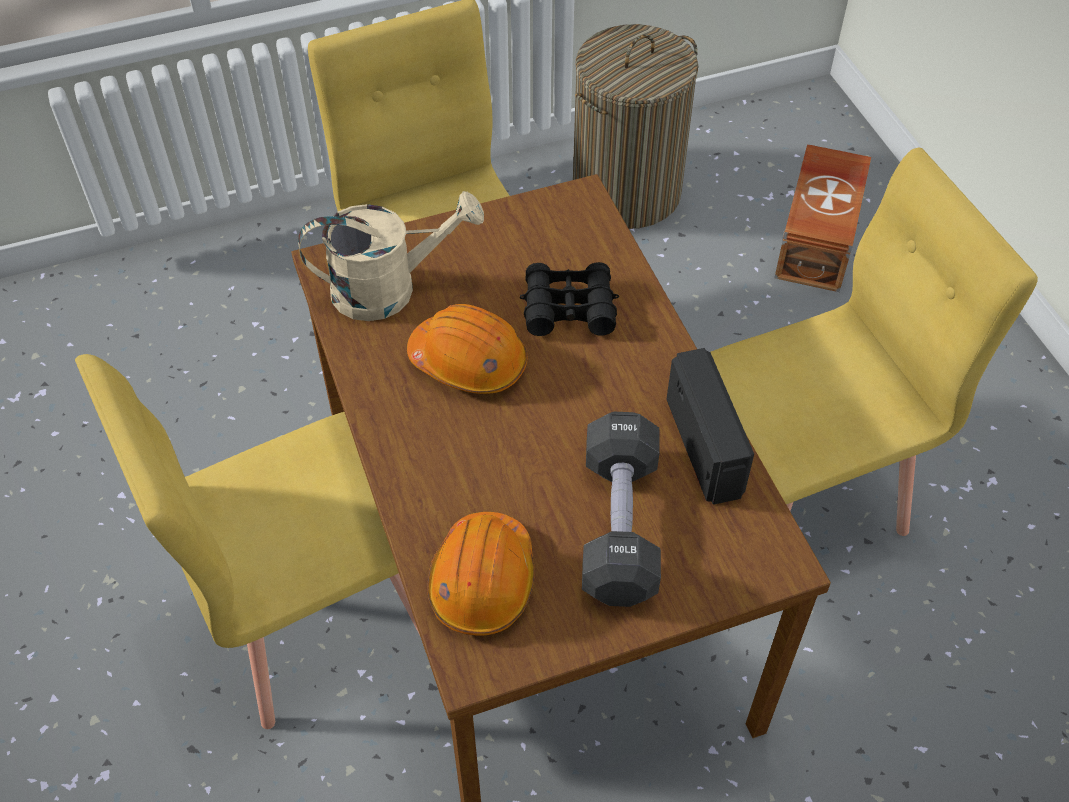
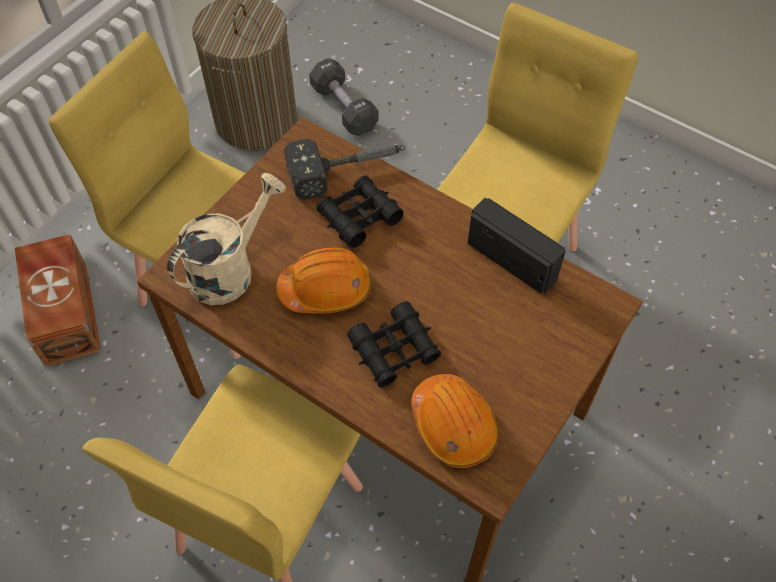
camera: 35 degrees left, 5 degrees up
black dumbbell [582,412,661,607] -> black dumbbell moved to [309,58,378,136]
brown storage box [774,144,871,292] -> brown storage box moved to [15,234,101,367]
none -> hammer [284,139,405,200]
none -> black binoculars [347,301,441,388]

